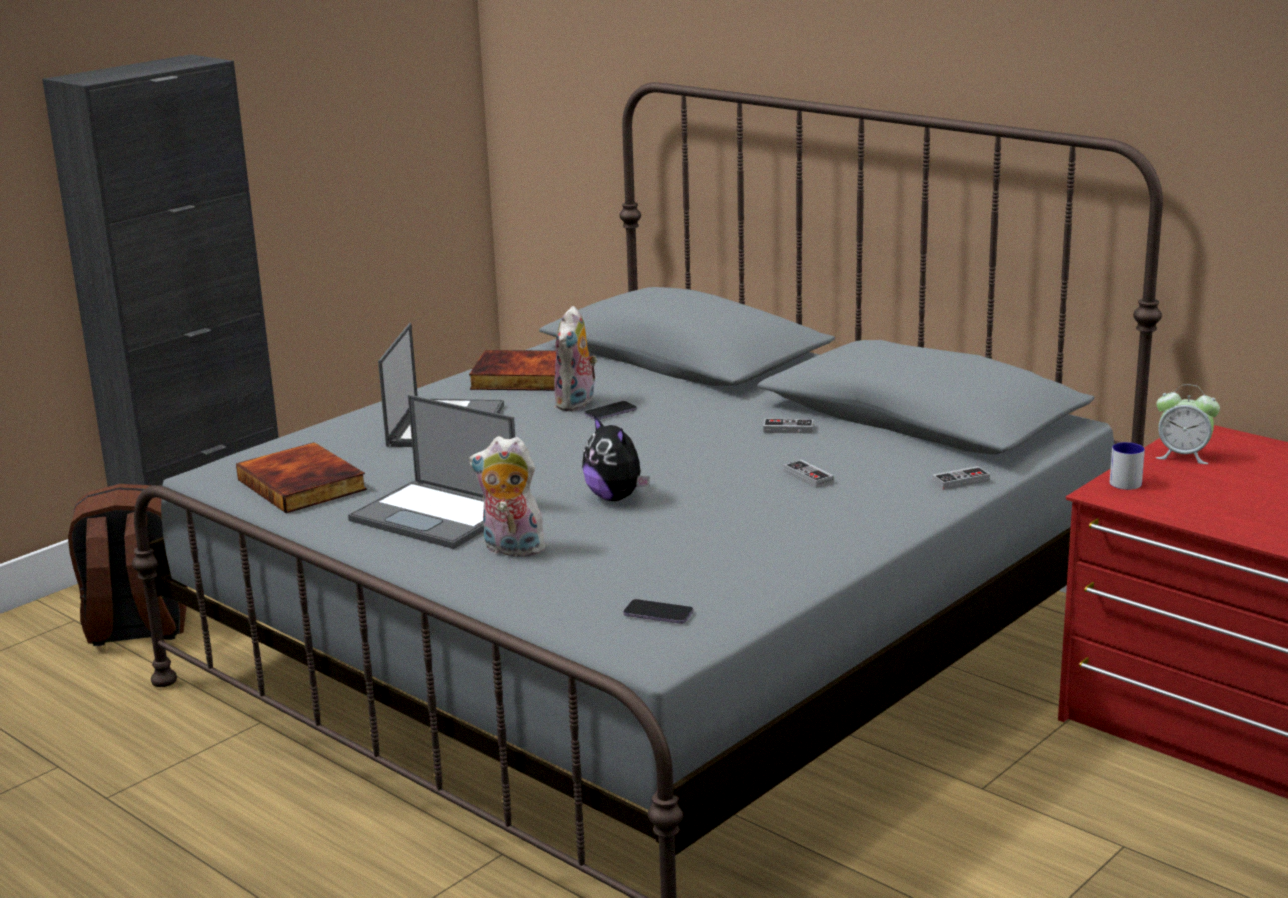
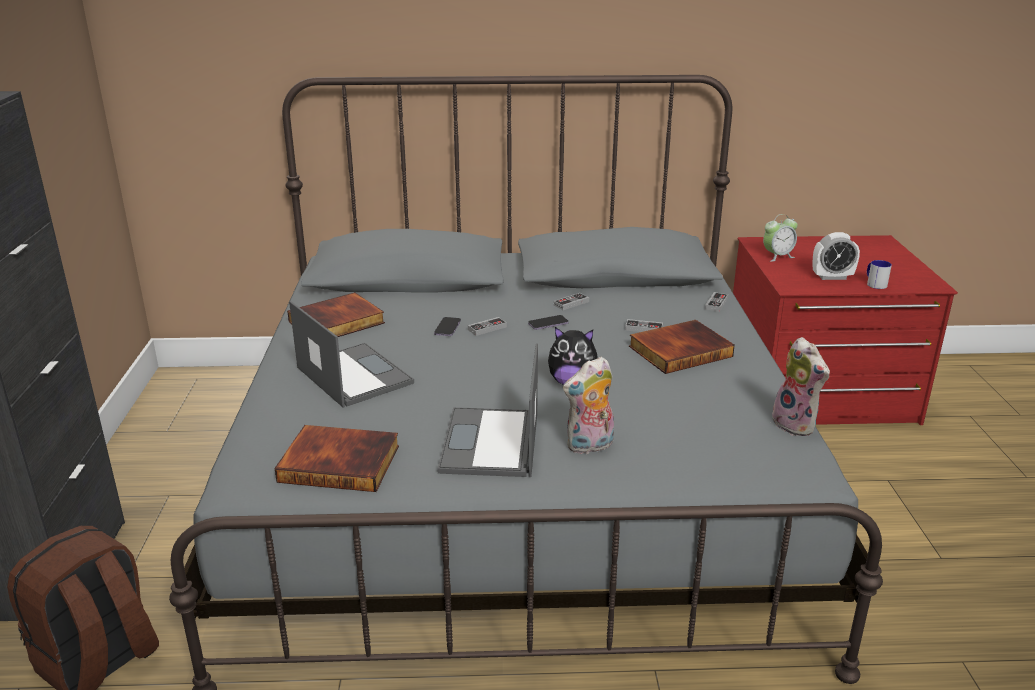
camera: 45 degrees left, 5 degrees up
laptop [348,395,515,549] -> laptop turned 105 degrees clockwise [437,343,538,477]
plush toy [554,306,597,411] -> plush toy moved to [771,337,830,436]
phone [623,599,693,624] -> phone moved to [528,315,569,330]
mug [1110,442,1145,490] -> mug moved to [867,260,892,289]
none -> game controller [468,317,507,336]
none -> book [629,320,735,374]
none -> alarm clock [812,232,860,280]

